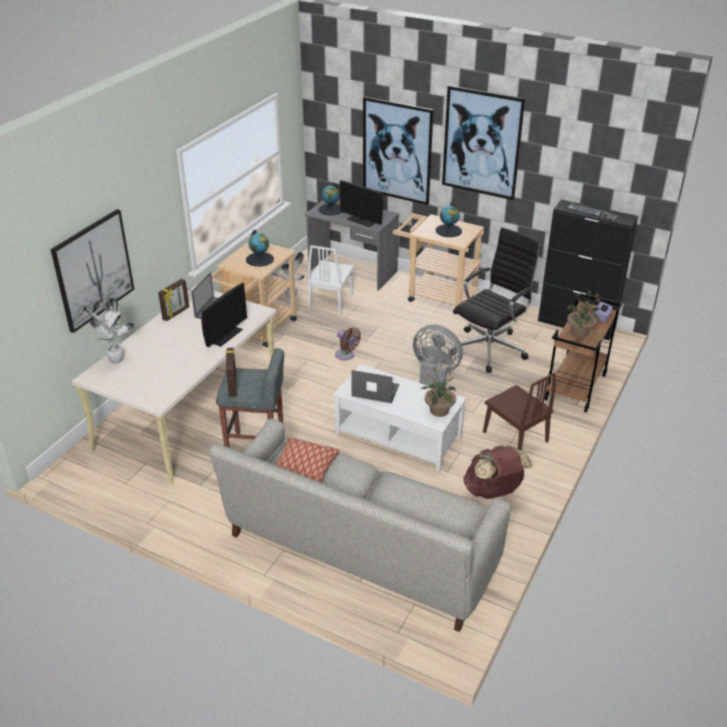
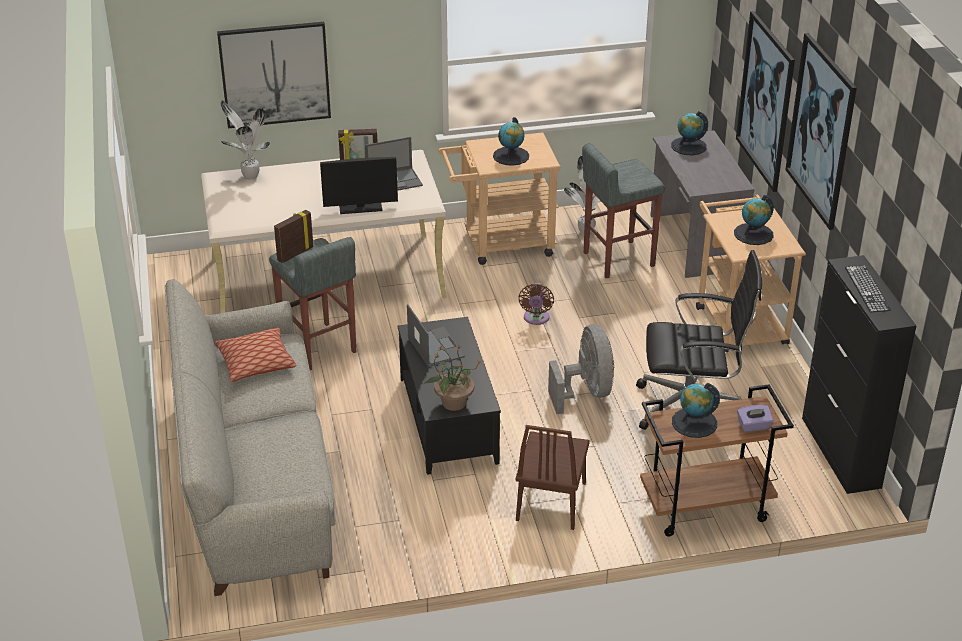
camera: 50 degrees right, 0 degrees up
white chair [307,245,354,315] -> grey stool [582,143,665,278]
white coffee table [333,364,467,472] -> black coffee table [398,317,501,475]
monitor [340,180,383,227] -> none
brown backpack [464,445,532,499] -> none
potted plant [567,291,600,338] -> globe [672,383,720,438]

